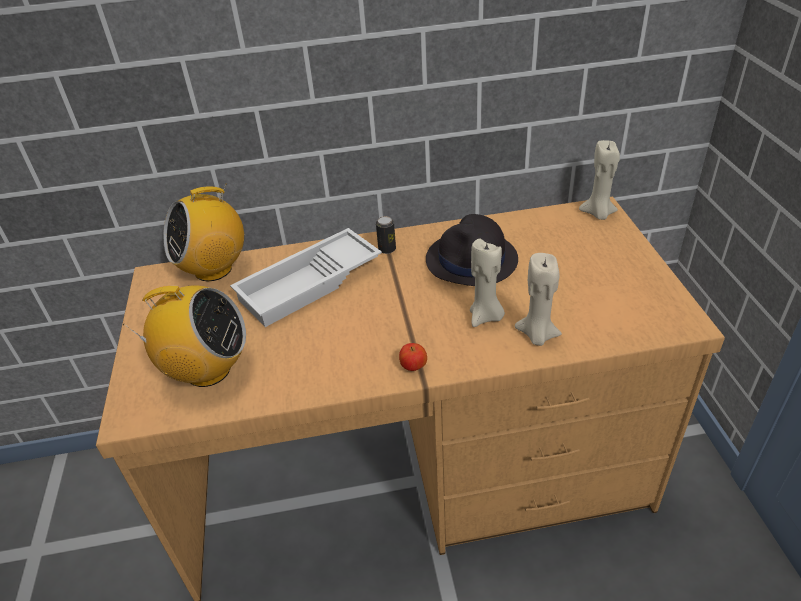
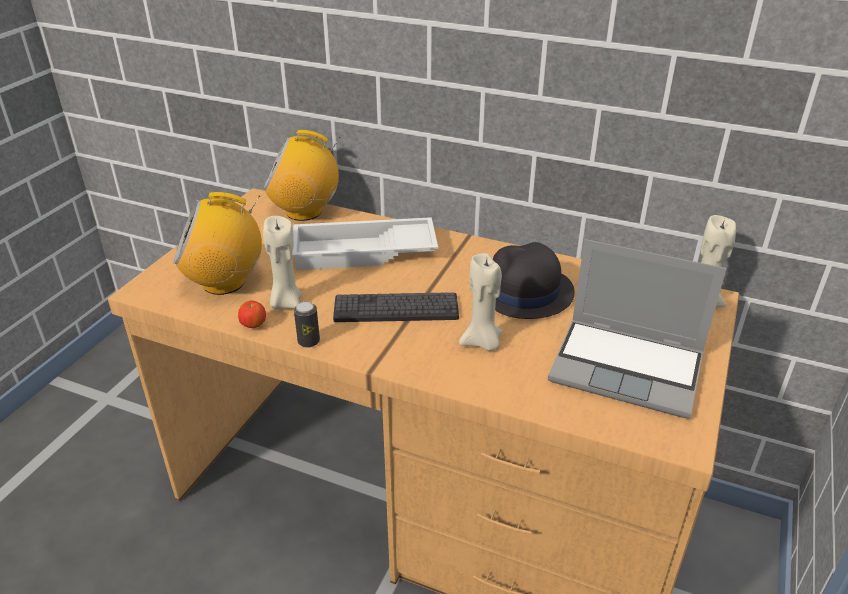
camera: 30 degrees right, 5 degrees down
radio [123,285,246,387] -> radio turned 135 degrees clockwise [174,192,262,295]
can [376,216,396,254] -> can moved to [294,301,320,348]
apple [399,343,427,371] -> apple moved to [238,301,266,328]
beige candle [515,253,562,346] -> beige candle moved to [263,216,302,309]
none -> keyboard [333,292,459,322]
none -> laptop [548,239,727,419]

